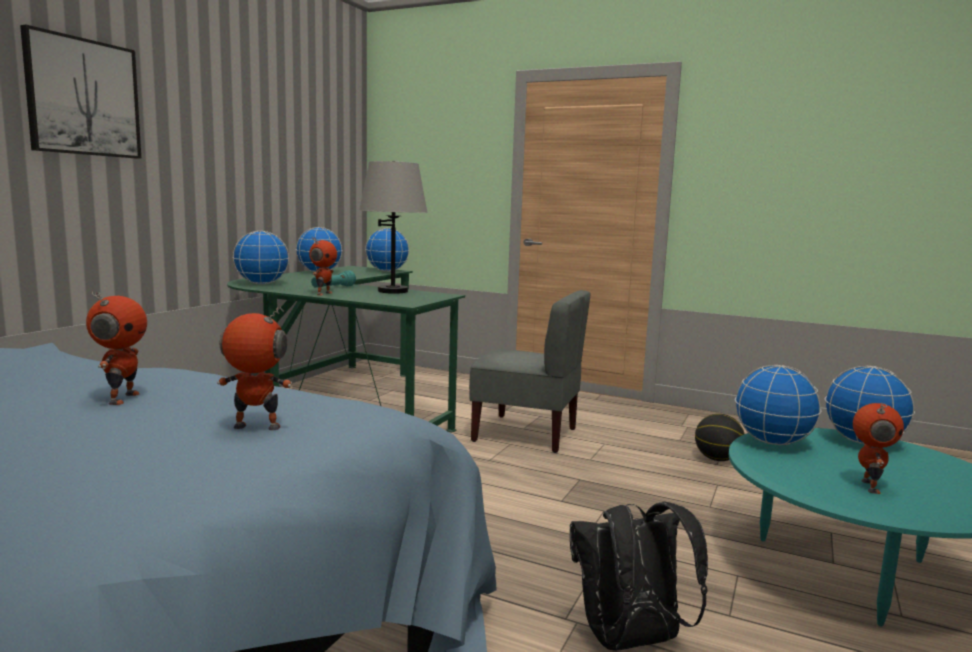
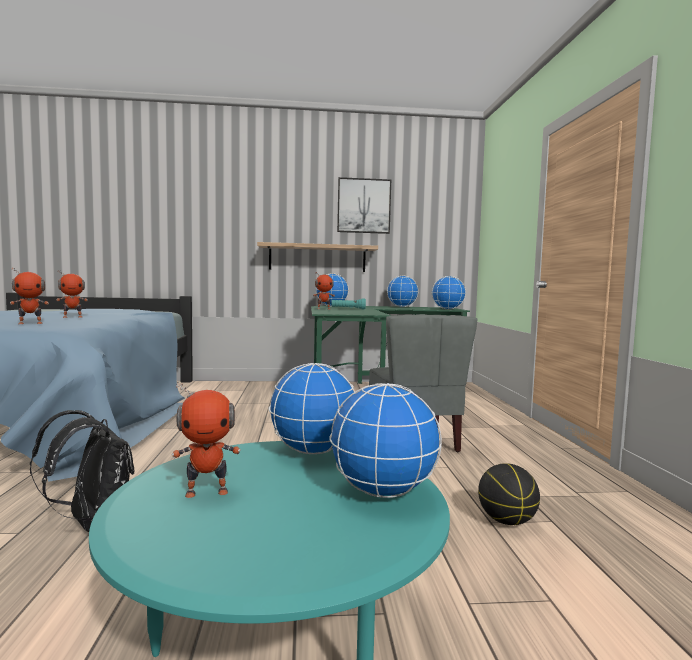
camera: 60 degrees right, 5 degrees down
picture [20,25,141,159] -> picture moved to [337,177,391,234]
toy robot [217,306,292,430] -> toy robot turned 90 degrees clockwise [10,267,49,324]
grey table lamp [359,161,428,294] -> none
none -> shelf [257,242,378,272]

